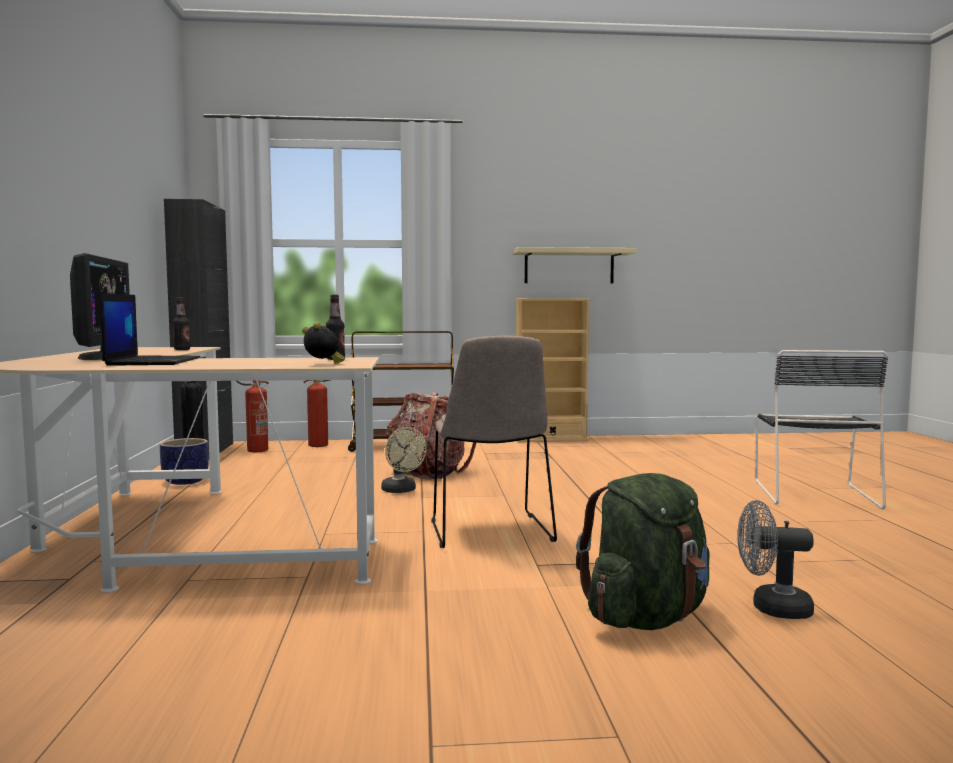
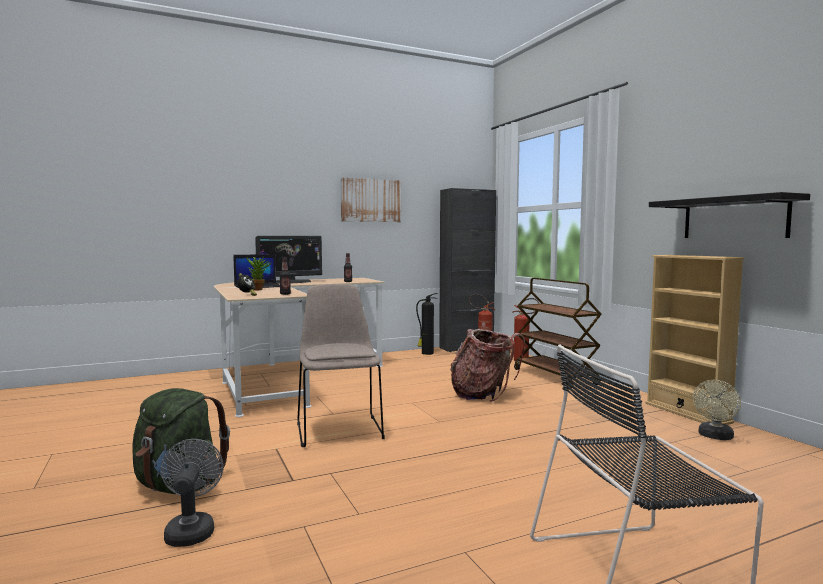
camera: 70 degrees right, 0 degrees up
planter [160,438,209,485] -> none
beige fan [381,427,427,493] -> beige fan moved to [693,380,741,440]
beige chair [431,336,557,548] -> beige chair turned 105 degrees clockwise [297,284,385,447]
beige shelf [513,247,636,283] -> black shelf [649,192,810,238]
none -> potted plant [246,256,272,291]
none -> picture [341,178,401,222]

